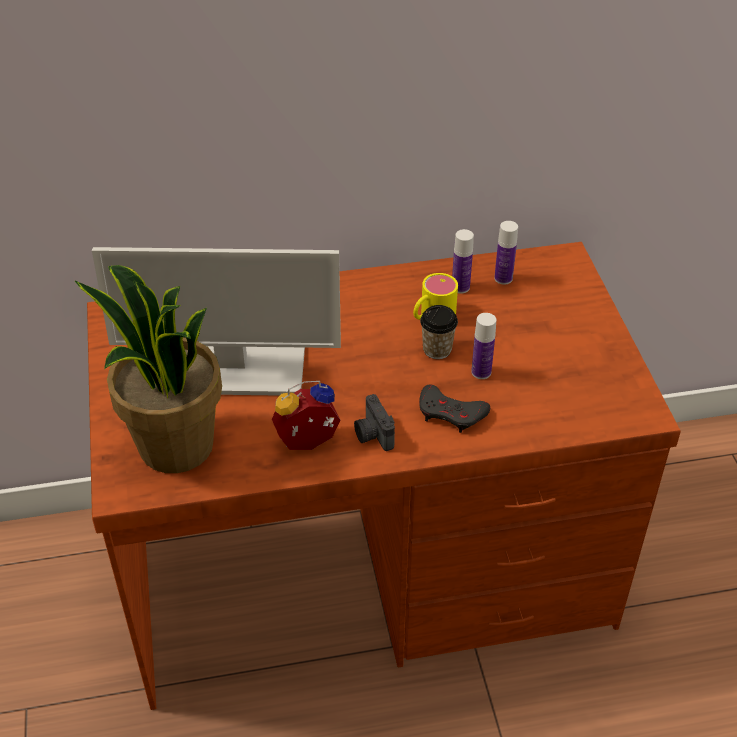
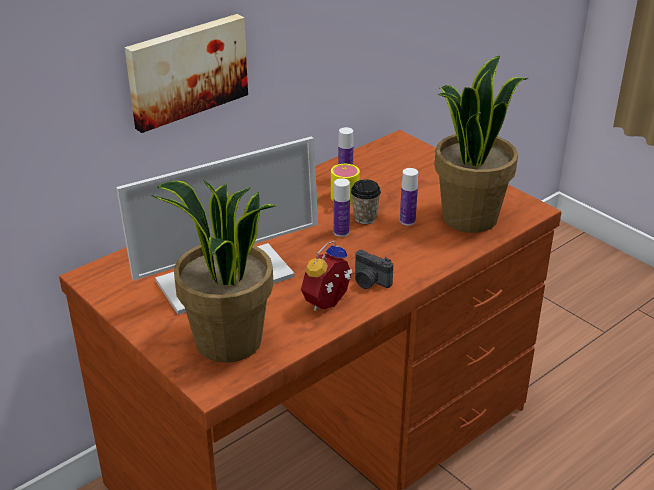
camera: 30 degrees left, 10 degrees down
grey game controller [419,385,490,433] -> none
bottle [494,221,518,285] -> bottle moved to [333,178,350,237]
none -> picture [125,14,248,133]
none -> potted plant [435,56,529,233]

